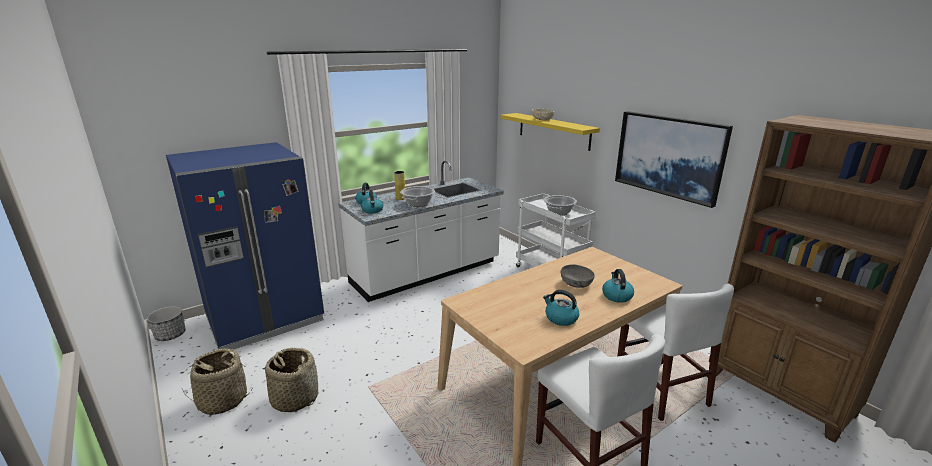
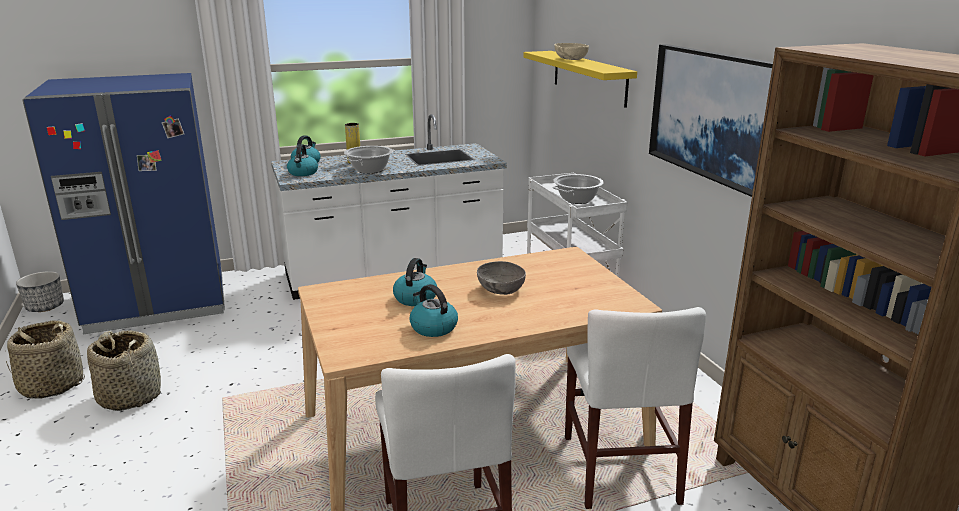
camera: 15 degrees right, 0 degrees up
kettle [602,269,634,303] -> kettle moved to [393,258,437,306]

